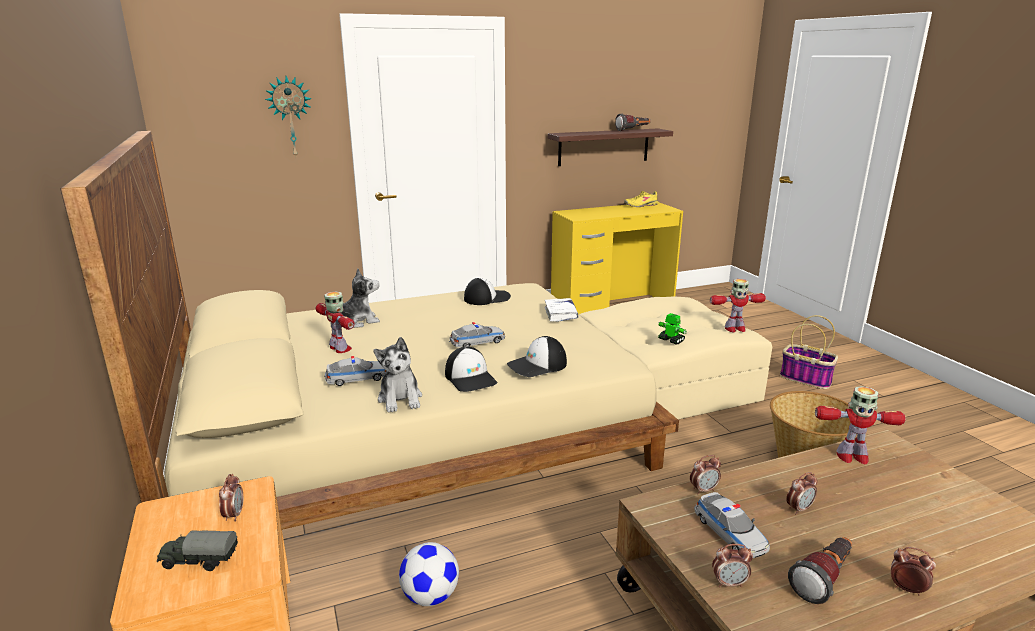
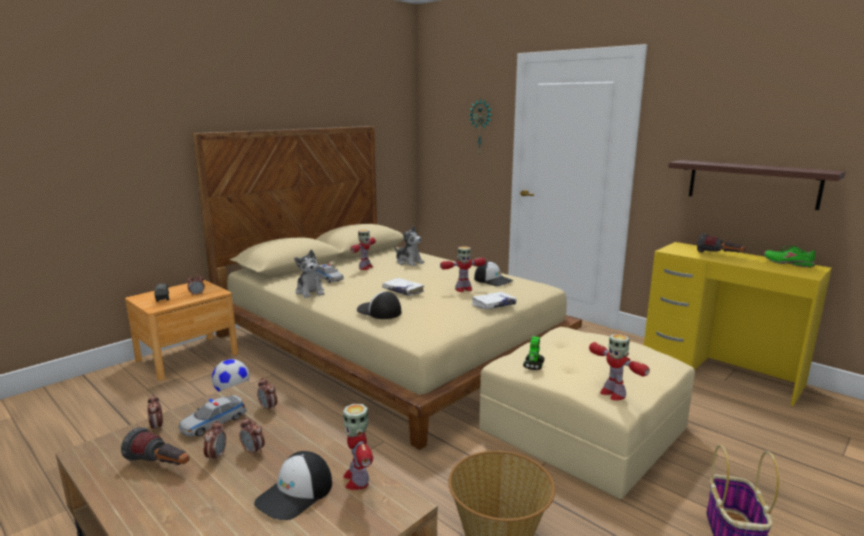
camera: 65 degrees right, 5 degrees down
plush toy [374,337,422,413] -> plush toy turned 75 degrees counterclockwise [294,250,324,298]
cap [445,347,497,392] -> cap moved to [254,451,332,520]
toy car [449,322,505,348] -> white book [382,278,425,296]
flashlight [615,113,651,131] -> flashlight moved to [697,233,745,253]
yellow shoe [624,191,658,207] -> green shoe [764,246,815,268]
alarm clock [891,547,936,596] -> alarm clock moved to [203,421,226,462]
none -> toy robot [440,246,486,292]

